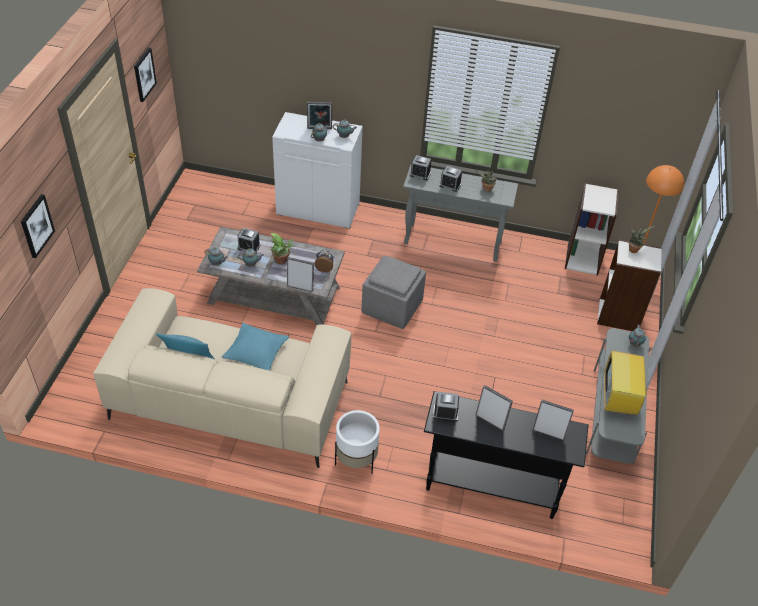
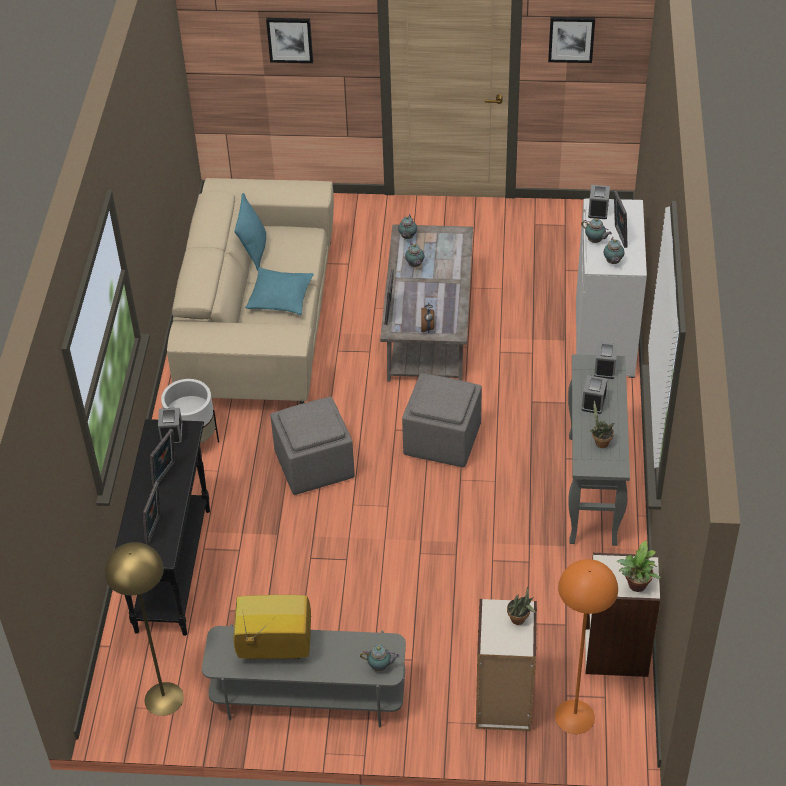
camera: 85 degrees right, 0 degrees up
alarm clock [237,228,261,252] -> alarm clock moved to [588,185,610,219]
potted plant [271,233,293,265] -> potted plant moved to [617,541,661,592]
none -> yellow floor lamp [105,542,184,716]
none -> grey ottoman [270,397,355,495]

